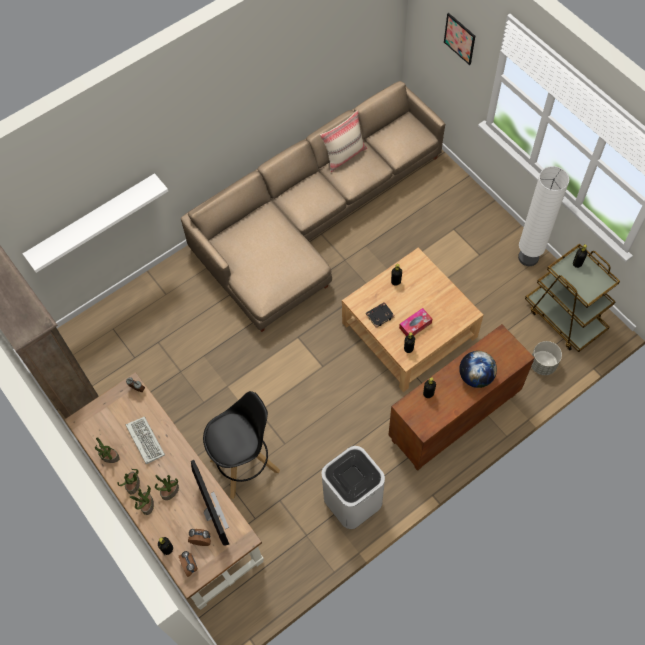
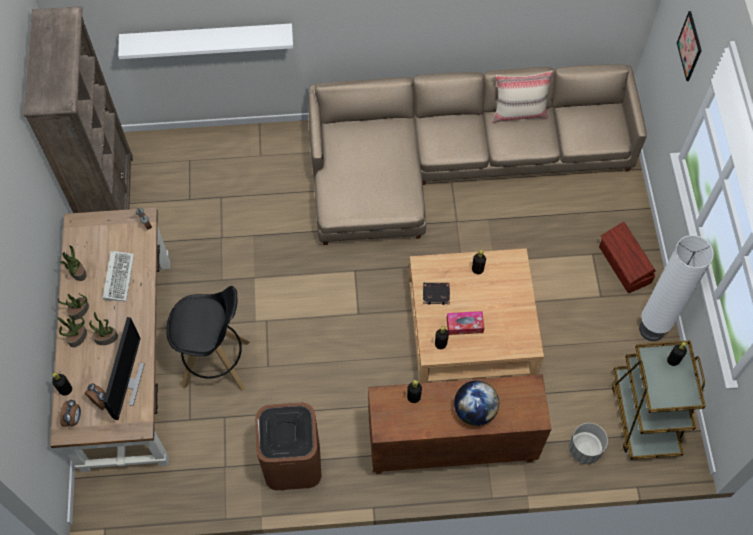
camera: 30 degrees right, 0 degrees up
white trash can [322,446,385,529] -> brown trash can [255,403,321,490]
none -> brown storage box [599,222,656,293]

